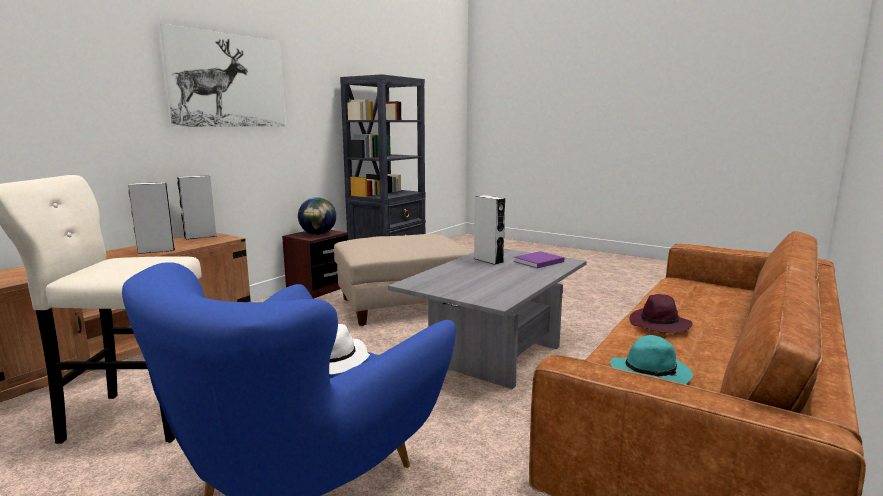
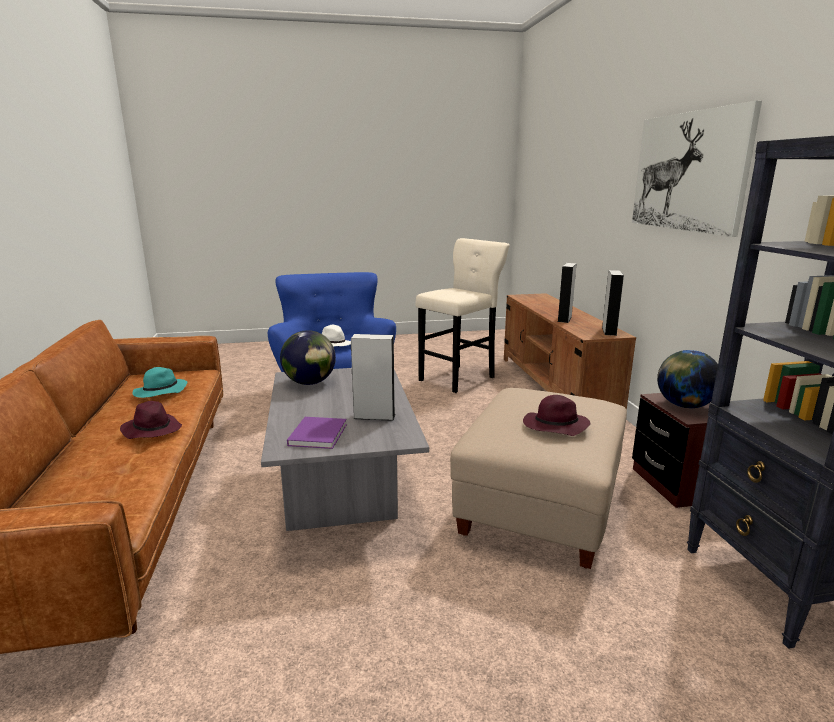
camera: 135 degrees right, 5 degrees up
none -> globe [280,330,336,385]
none -> purple hat [523,395,590,436]

